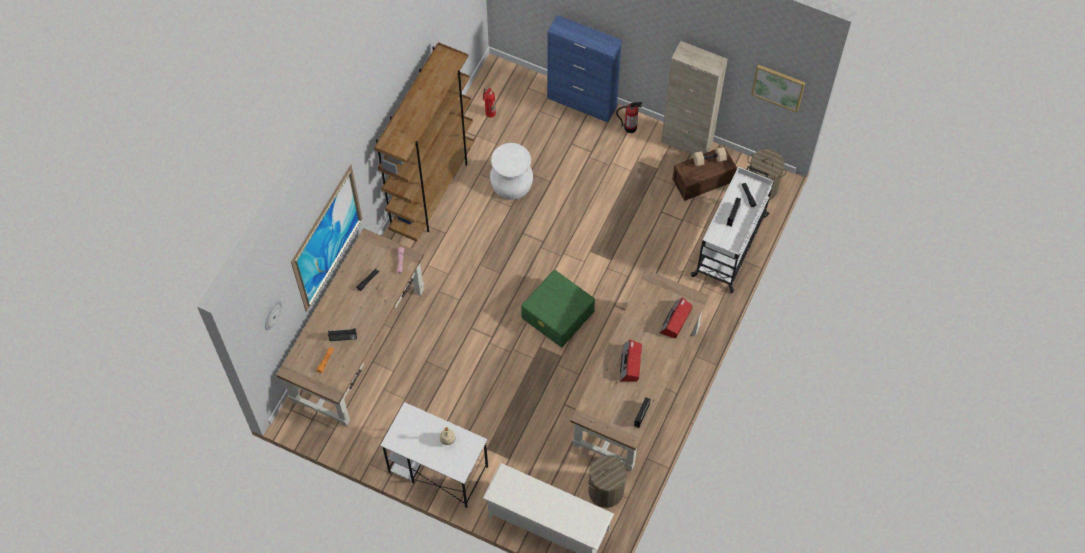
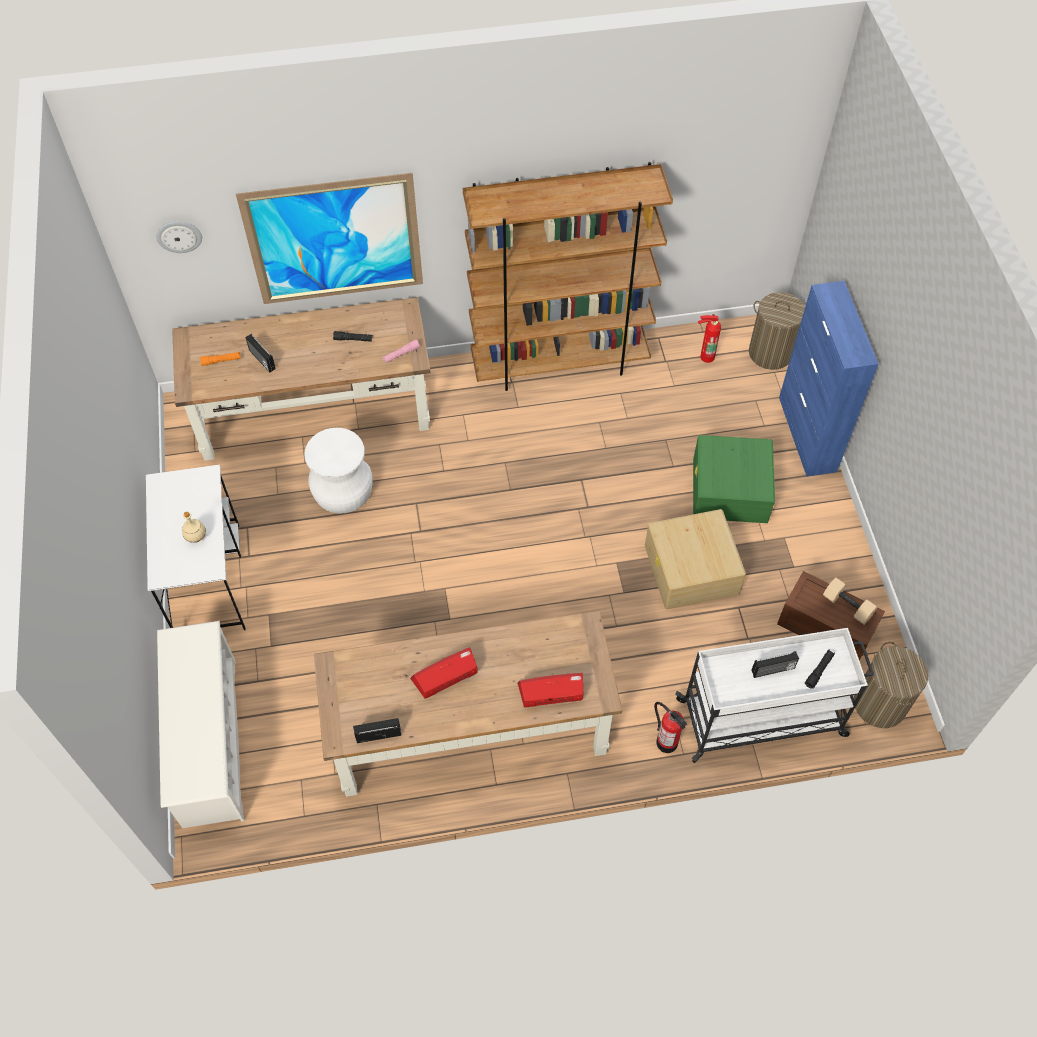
camera: 55 degrees right, 5 degrees down
white stool [490,143,533,200] -> white stool moved to [305,428,373,513]
green storage box [521,270,595,348] -> green storage box moved to [693,435,775,523]
laundry basket [587,456,628,508] -> laundry basket moved to [749,292,805,370]
fire extinguisher [616,102,642,133] -> fire extinguisher moved to [654,702,687,753]
beige cabinet [661,41,728,155] -> none
picture [751,64,805,113] -> none
none -> beige storage box [645,509,746,609]

